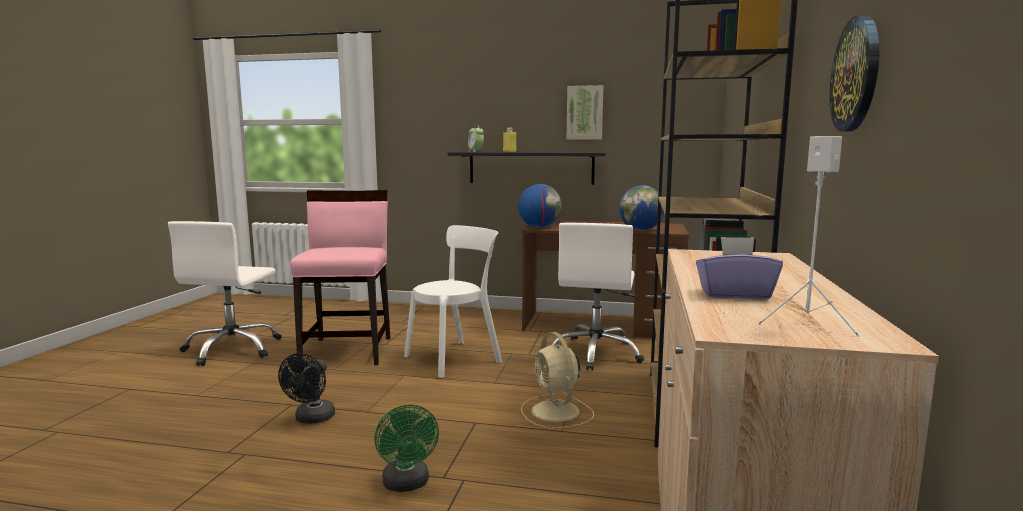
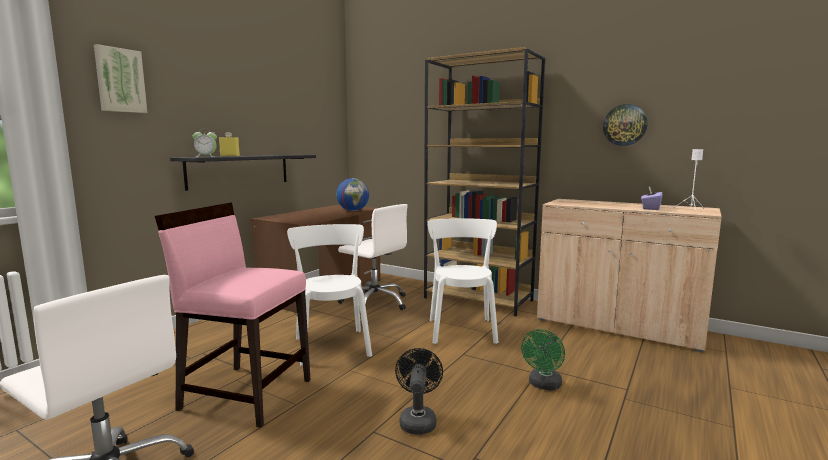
camera: 70 degrees left, 0 degrees up
black fan [278,353,335,424] -> black fan turned 120 degrees counterclockwise [395,348,443,434]
green fan [374,404,439,492] -> green fan turned 120 degrees clockwise [521,329,565,390]
globe [518,184,562,228] -> none
beige fan [521,332,594,428] -> white chair [427,218,499,344]
picture [567,85,603,140] -> picture moved to [94,44,147,113]

